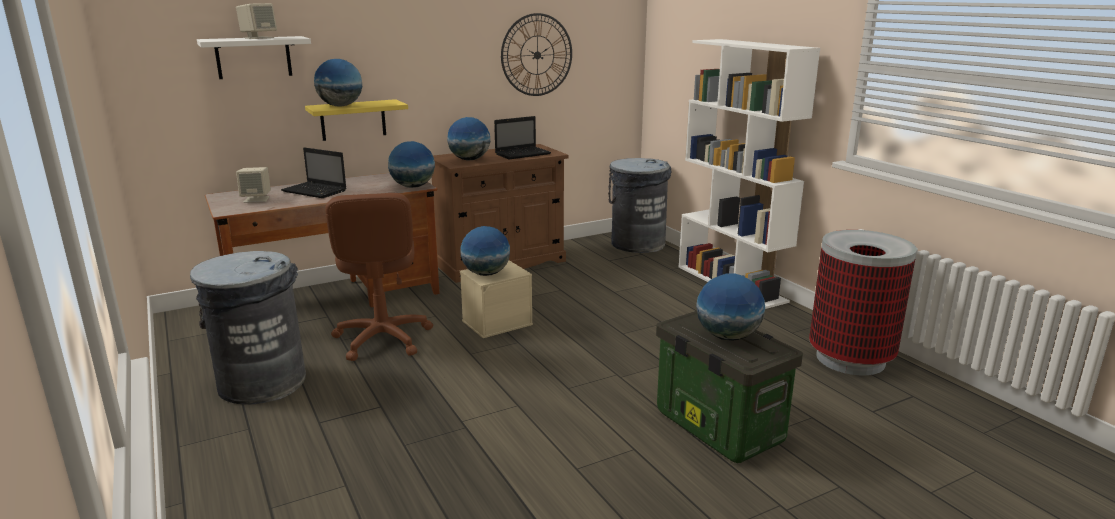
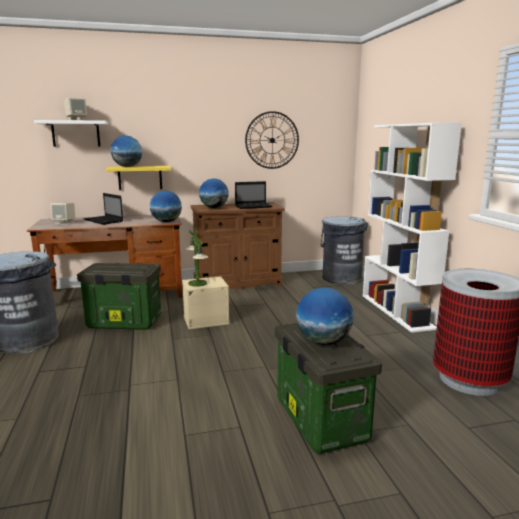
camera: 15 degrees right, 5 degrees down
brown office chair [325,193,433,361] -> storage box [77,263,161,330]
globe [461,226,510,276] -> table lamp [185,226,208,287]

